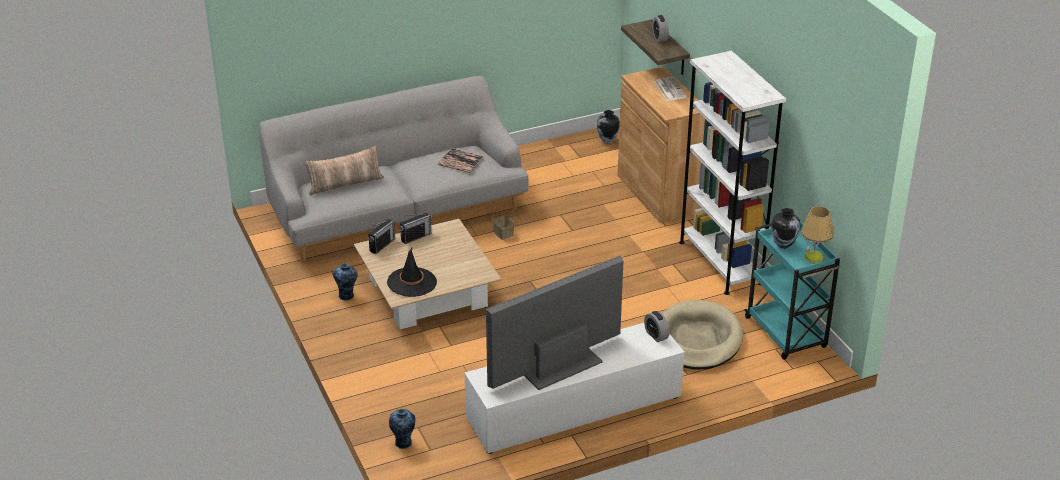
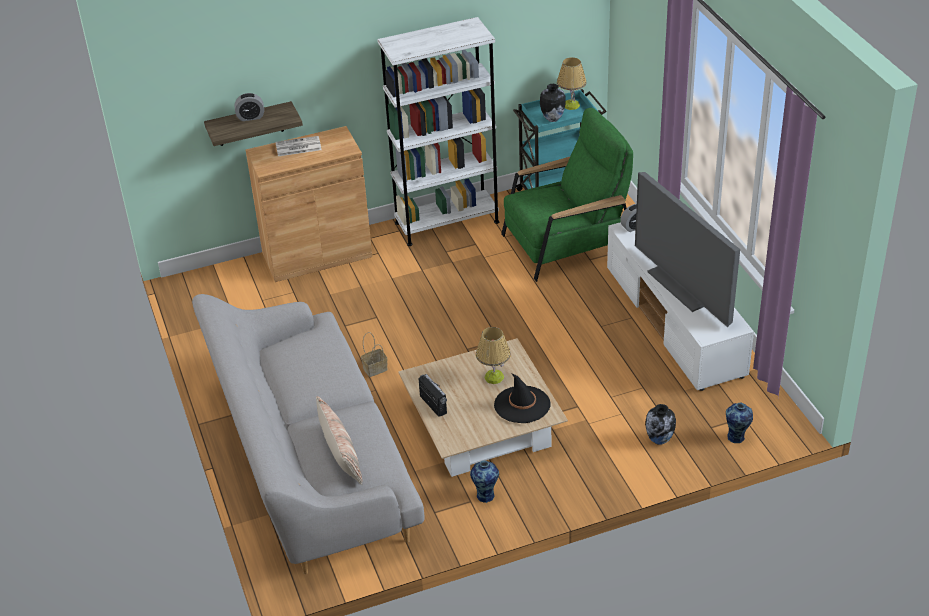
camera: 85 degrees left, 5 degrees up
radio [368,219,395,254] -> none
book [438,148,484,173] -> none
vase [597,110,619,143] -> vase moved to [645,404,676,445]
beige dog bed [662,300,743,369] -> green armchair [501,108,633,282]
none -> table lamp [476,327,511,384]

